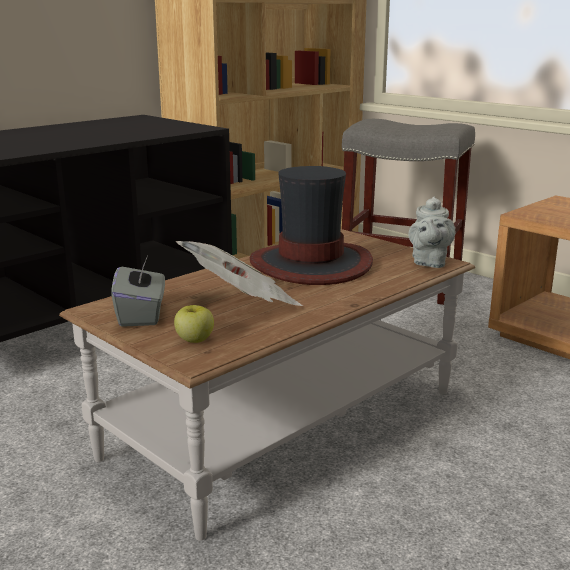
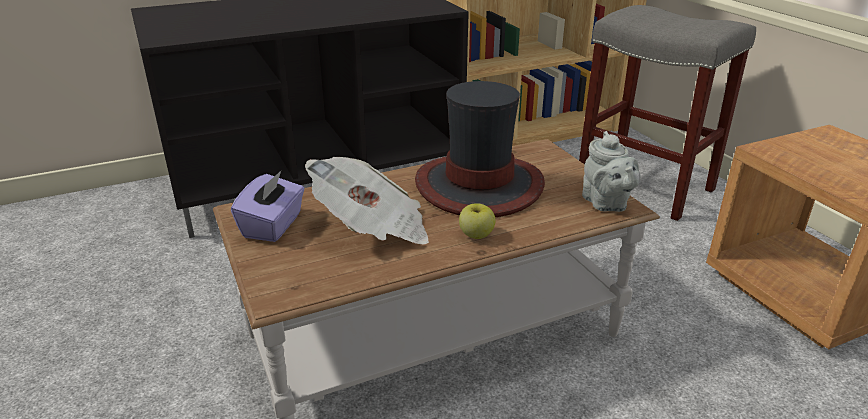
camera: 20 degrees right, 10 degrees up
grey tissue box [111,256,165,327] -> purple tissue box [231,171,304,242]
apple [174,305,214,343] -> apple moved to [459,204,495,239]
grey teapot [408,196,455,268] -> grey teapot turned 45 degrees counterclockwise [582,131,640,212]

